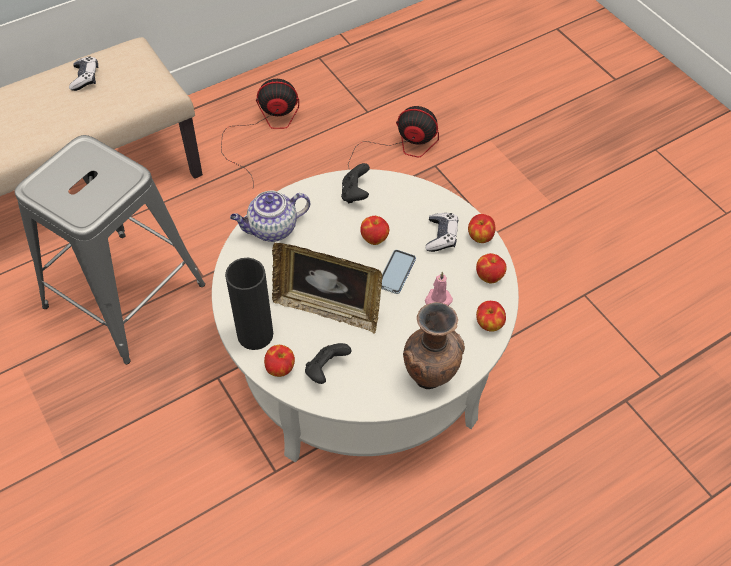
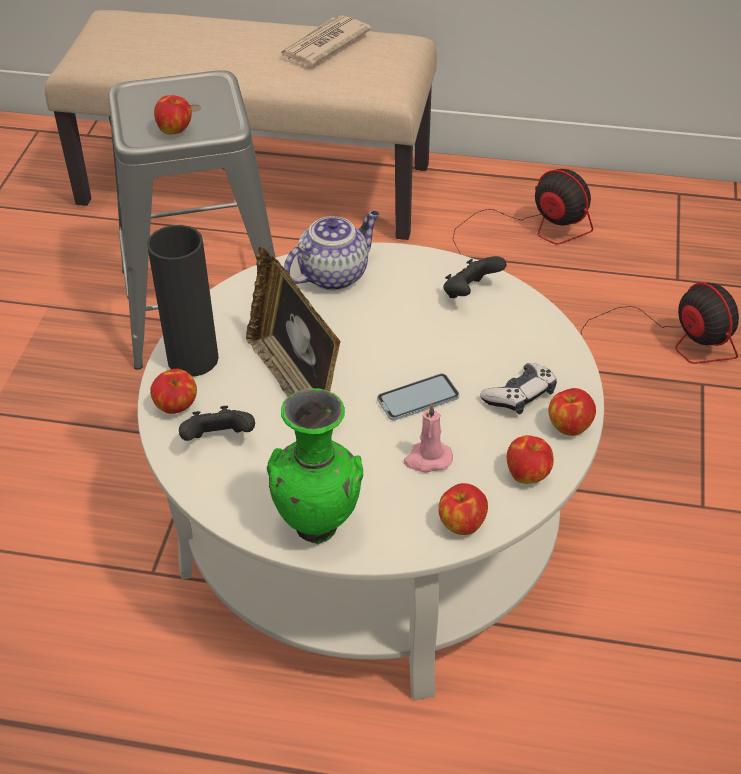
camera: 45 degrees right, 10 degrees down
game controller [69,56,98,91] -> newspaper [279,15,372,66]
teapot [230,191,310,242] -> teapot turned 120 degrees clockwise [284,211,379,291]
apple [360,216,389,245] -> apple moved to [154,95,192,135]
brown vase [403,302,465,389] -> green vase [267,388,363,544]

